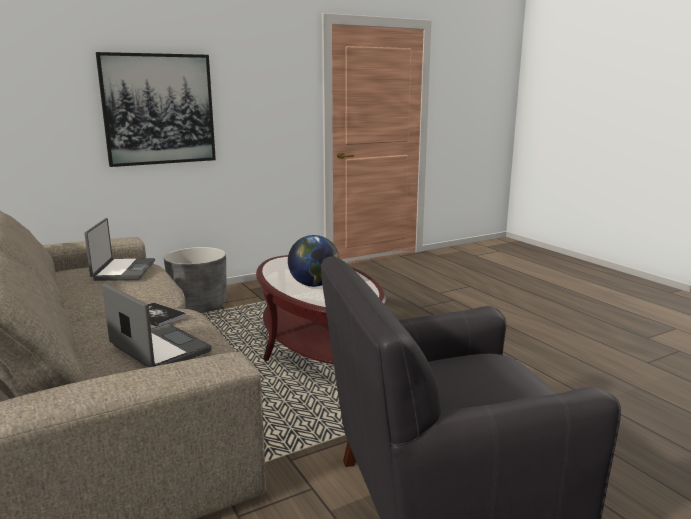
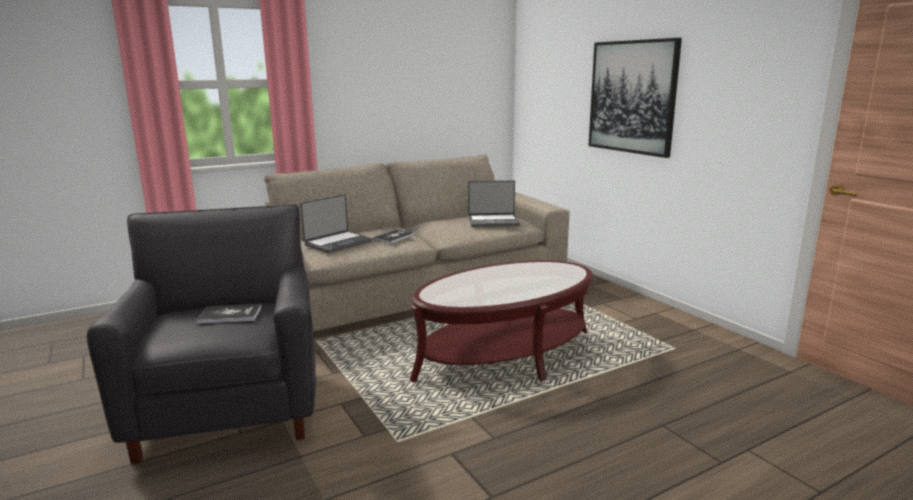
camera: 90 degrees right, 0 degrees up
grey planter [164,247,227,313] -> none
globe [288,235,340,287] -> none
none -> book [197,304,261,324]

